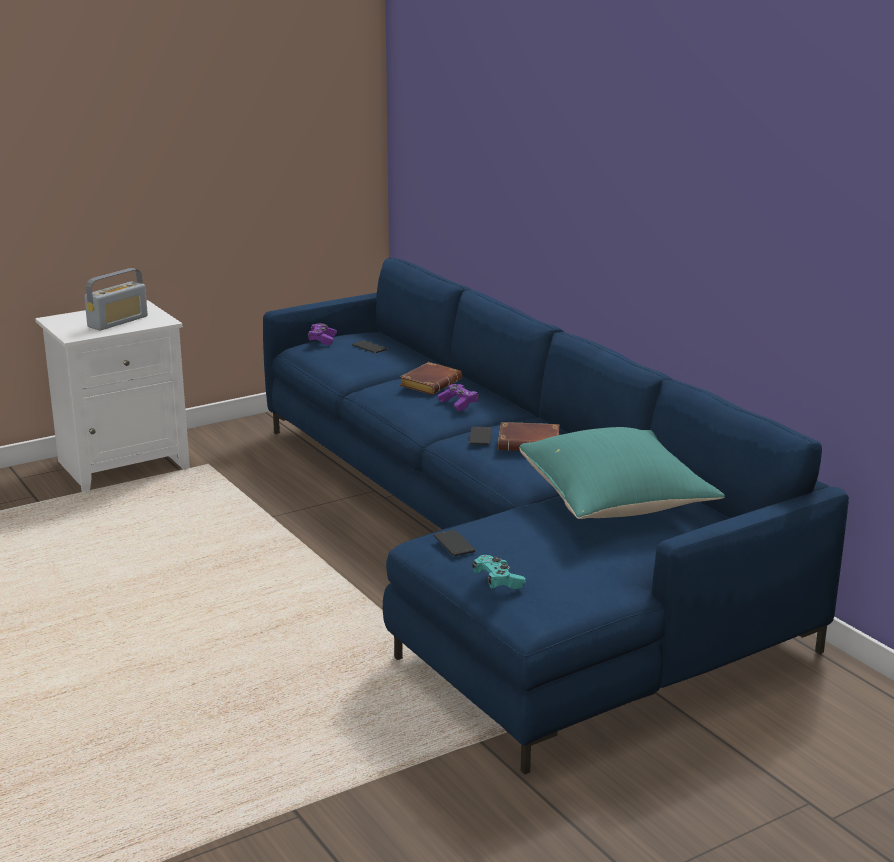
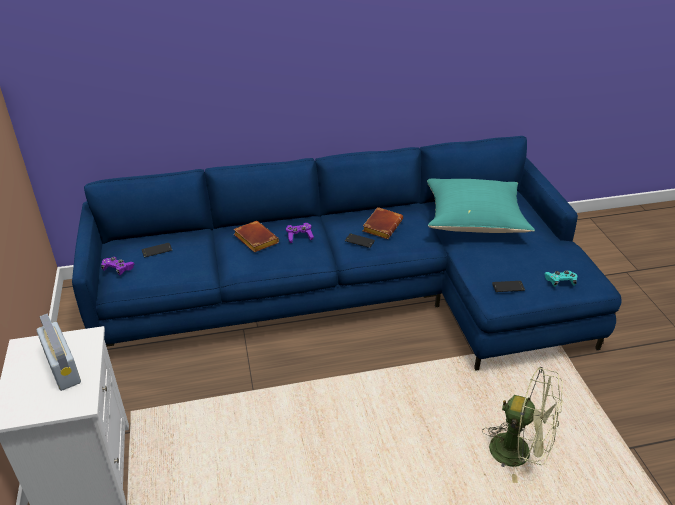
camera: 70 degrees left, 15 degrees up
none -> green fan [482,367,563,483]

